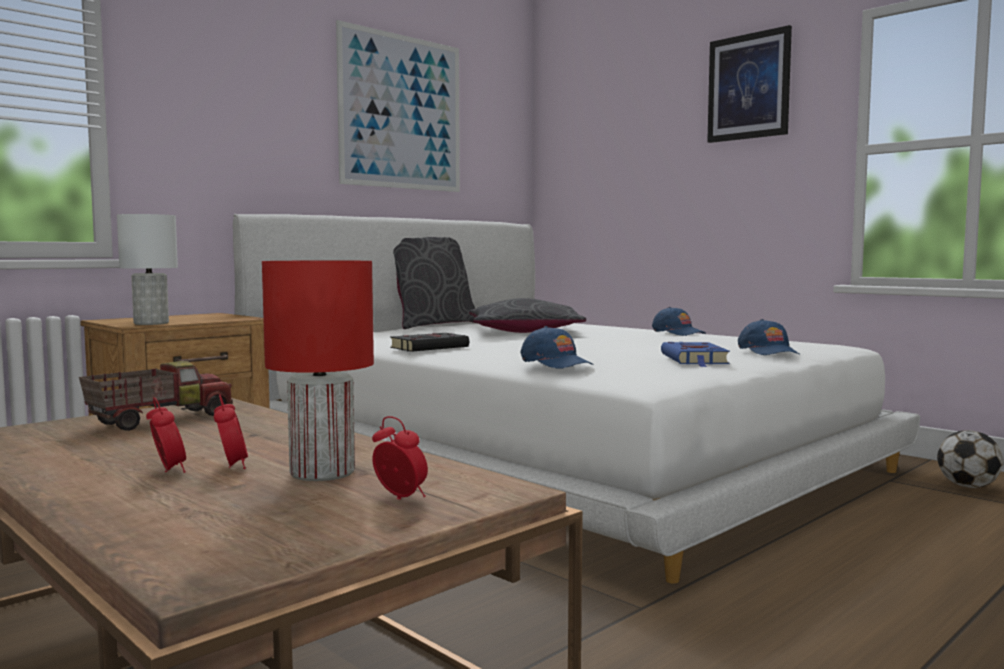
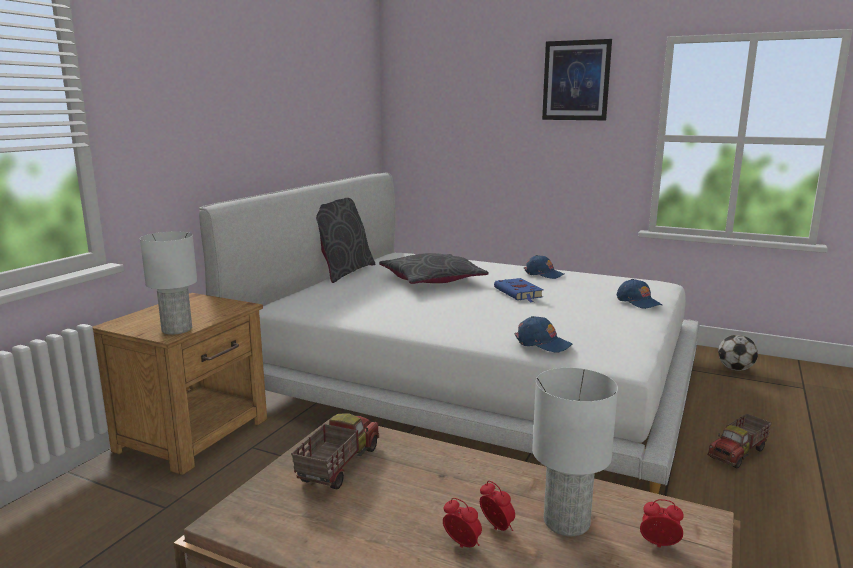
camera: 20 degrees left, 10 degrees up
red table lamp [262,260,374,481] -> white table lamp [532,368,618,536]
picture [336,20,460,192] -> none
black book [390,333,469,352] -> none
blue book [661,342,730,367] -> blue book moved to [494,278,543,302]
none -> toy truck [708,414,771,468]

